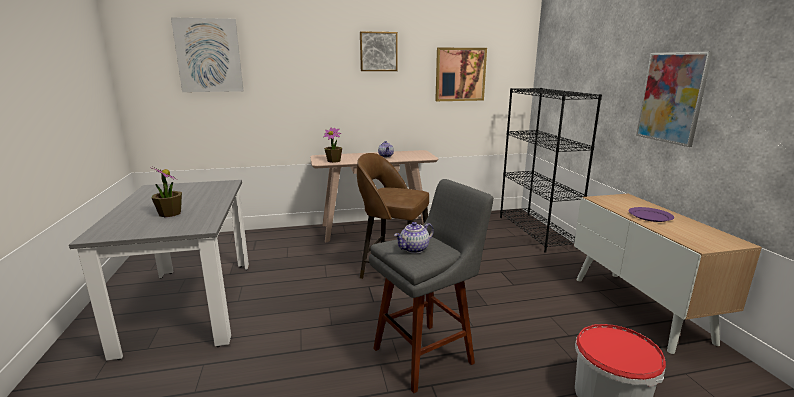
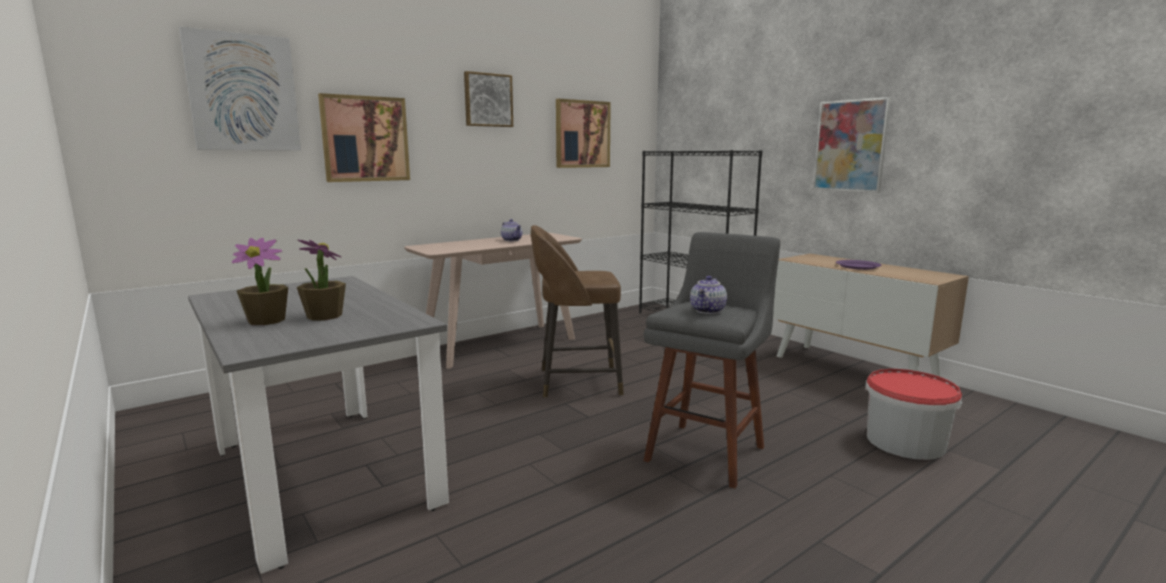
camera: 25 degrees left, 5 degrees down
potted plant [323,128,342,163] -> potted plant moved to [231,238,288,325]
none -> picture [318,93,410,182]

